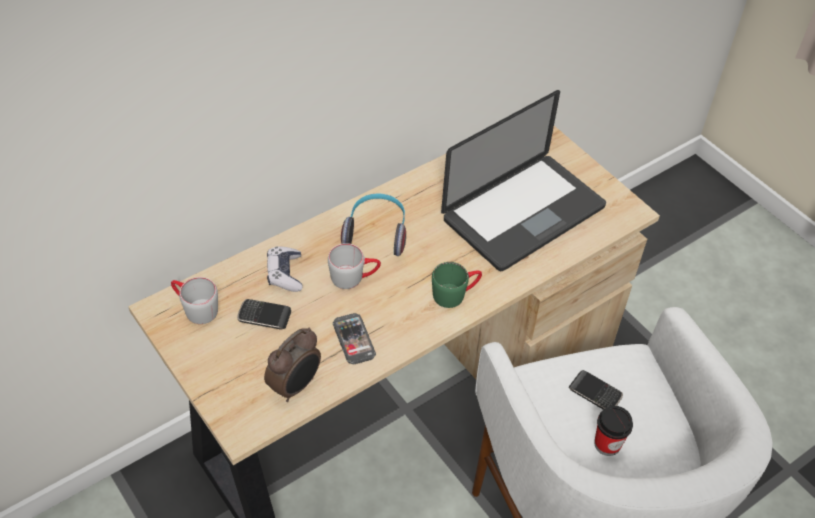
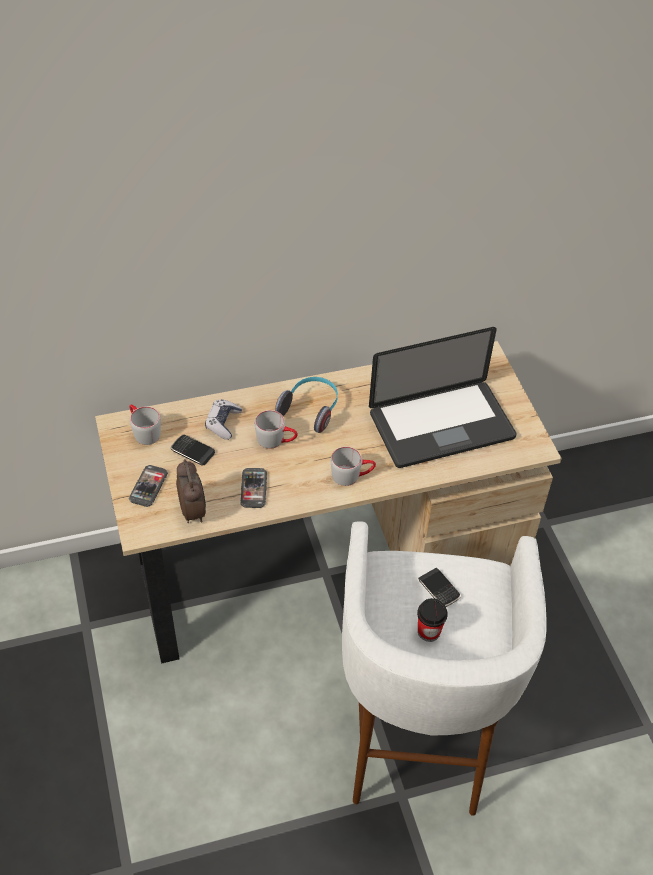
camera: 20 degrees right, 0 degrees up
alarm clock [264,328,321,402] -> alarm clock turned 75 degrees counterclockwise [176,459,206,523]
green mug [432,262,482,308] -> grey mug [331,447,376,486]
none -> phone [129,465,168,507]

